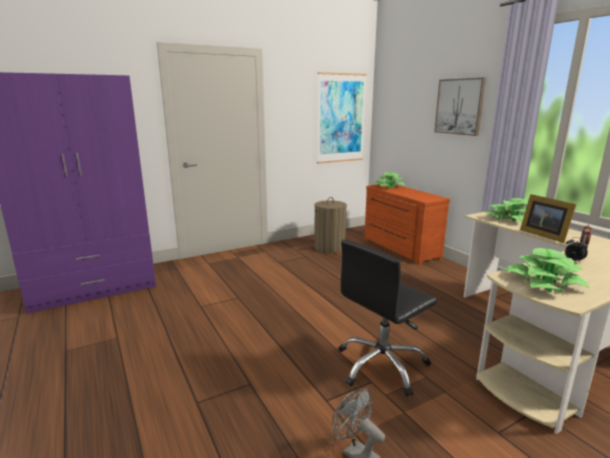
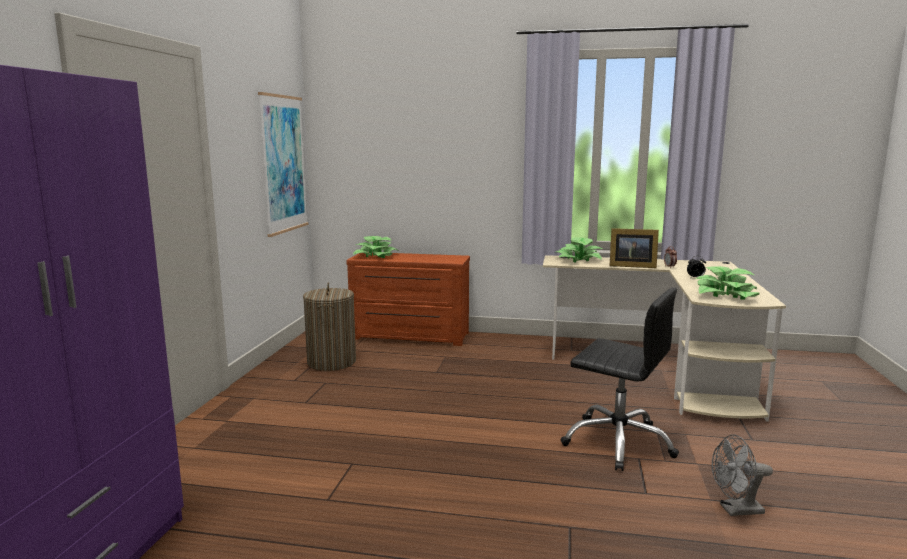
camera: 50 degrees left, 5 degrees down
black office chair [339,240,437,397] -> black office chair turned 60 degrees counterclockwise [560,287,679,471]
picture [434,78,486,136] -> none

